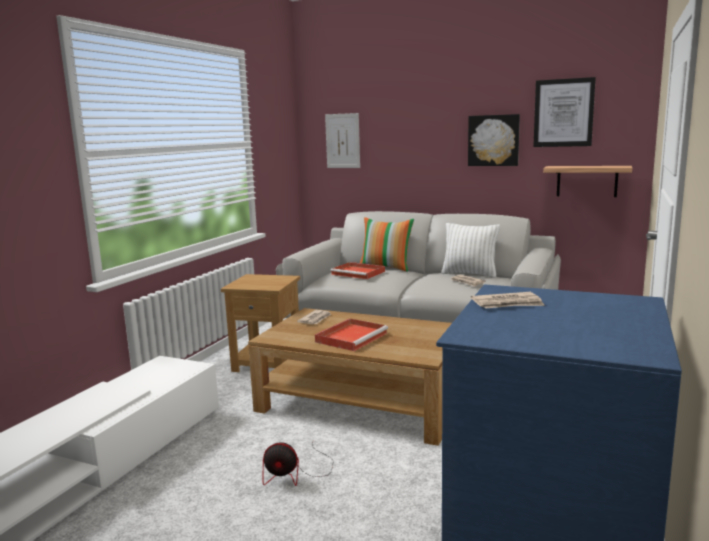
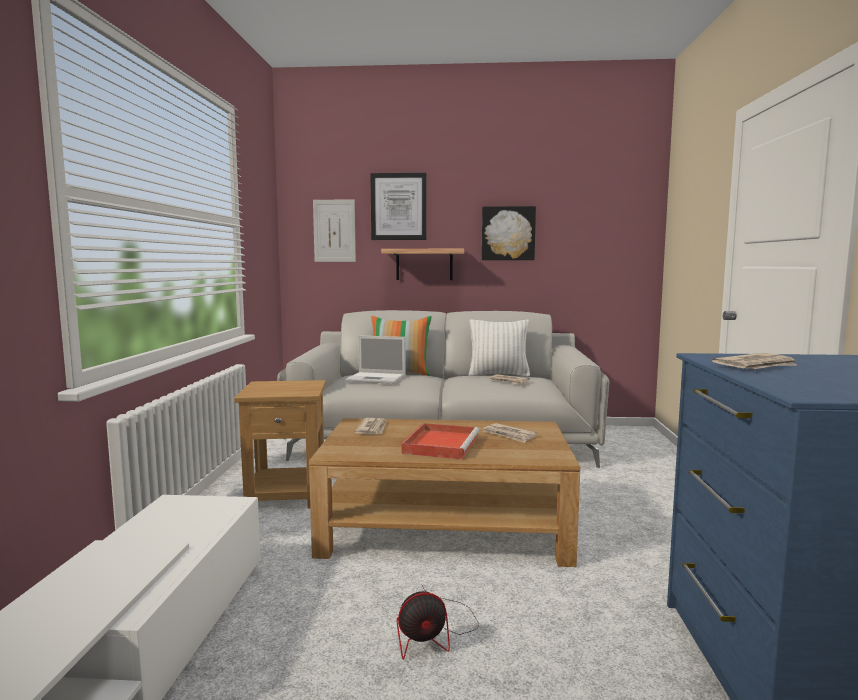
camera: 20 degrees left, 5 degrees down
red tray [330,262,385,279] -> laptop [345,335,406,384]
picture [533,77,596,147] -> picture moved to [370,173,426,240]
shelf [543,166,632,197] -> shelf moved to [381,249,464,280]
none -> newspaper [483,423,537,443]

